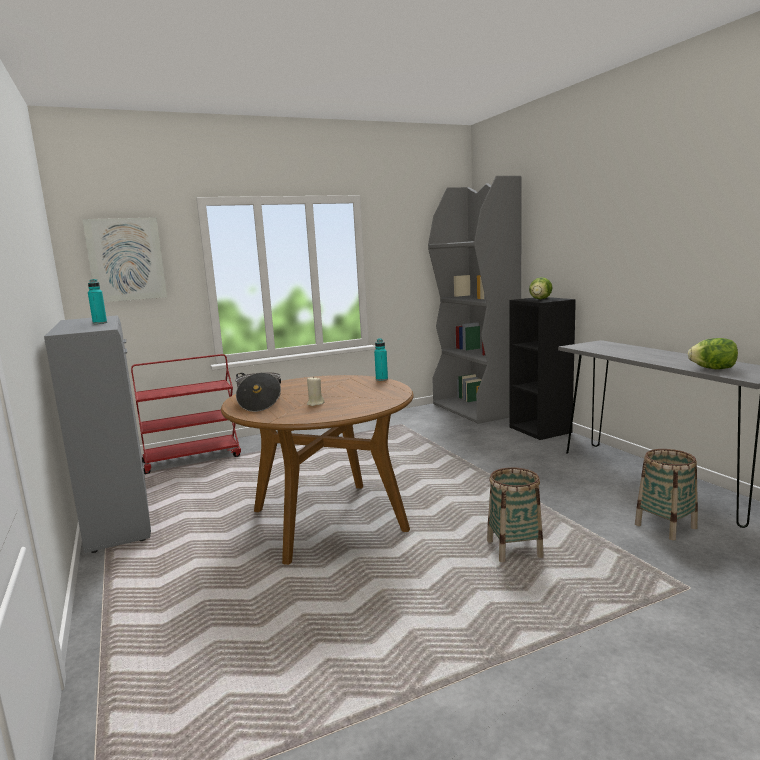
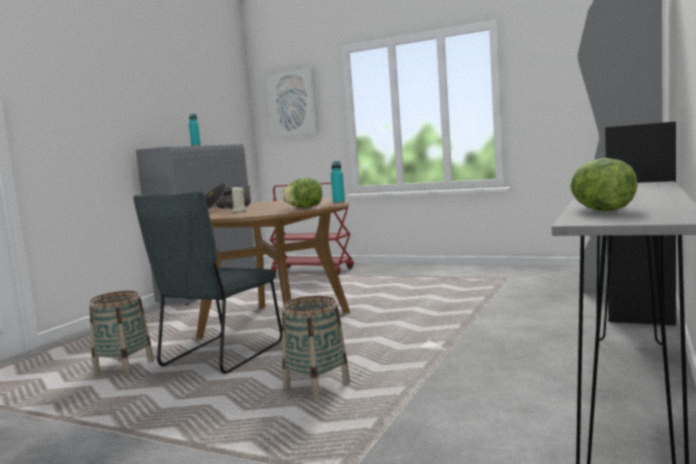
camera: 50 degrees right, 5 degrees down
lettuce [529,277,553,299] -> lettuce moved to [282,178,322,208]
basket [635,449,698,540] -> basket moved to [89,291,154,376]
none -> grey chair [133,191,282,374]

